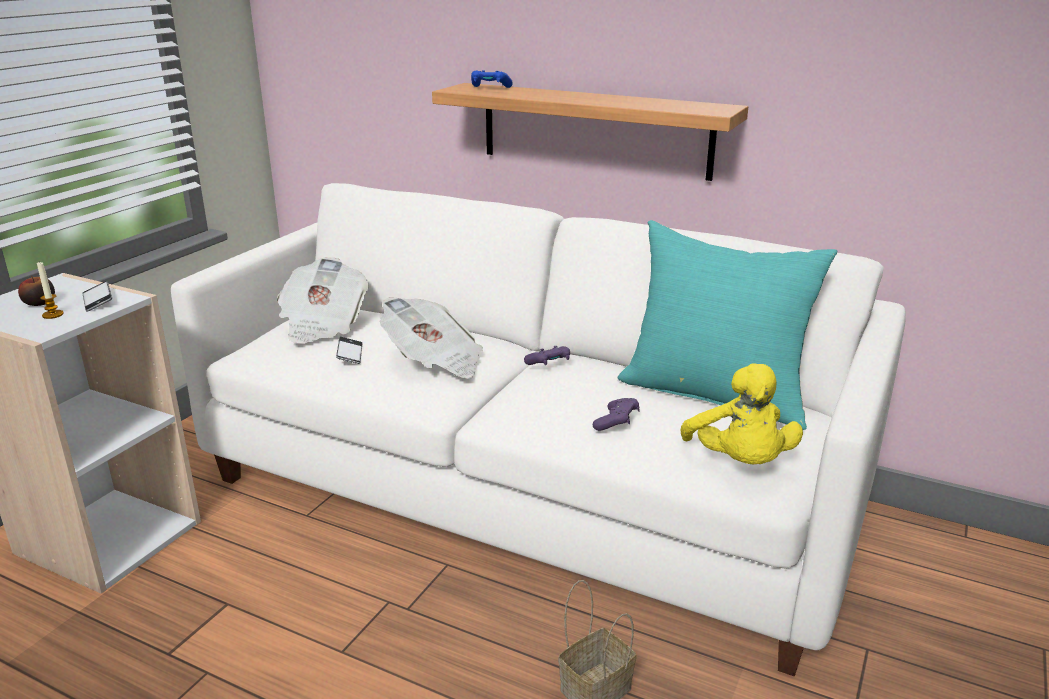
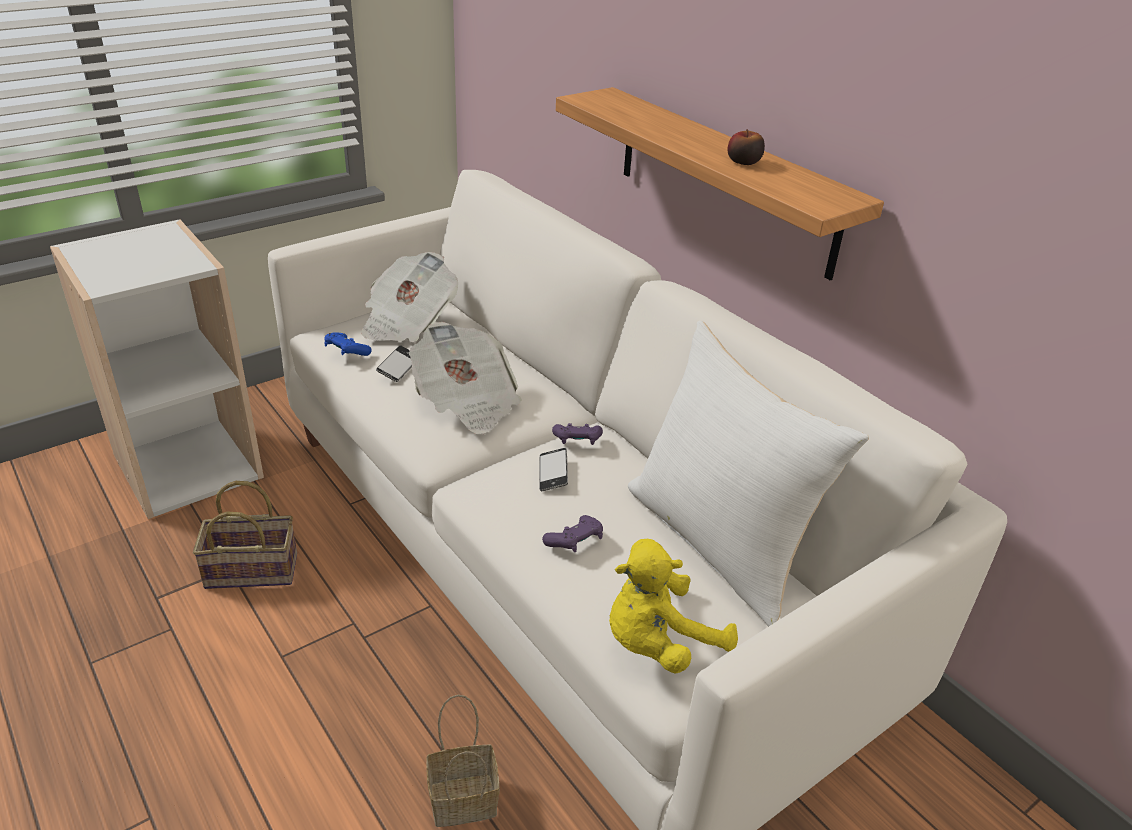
camera: 25 degrees right, 10 degrees up
apple [18,276,55,306] -> apple moved to [727,129,765,165]
candle [37,261,63,319] -> none
phone [82,281,112,312] -> phone moved to [540,448,568,491]
blue game controller [471,70,513,88] -> blue game controller moved to [324,332,372,356]
turquoise pillow [618,220,837,430] -> white pillow [628,321,869,627]
yellow plush toy [681,364,803,464] -> yellow plush toy turned 45 degrees clockwise [609,539,738,673]
none -> basket [193,481,297,589]

